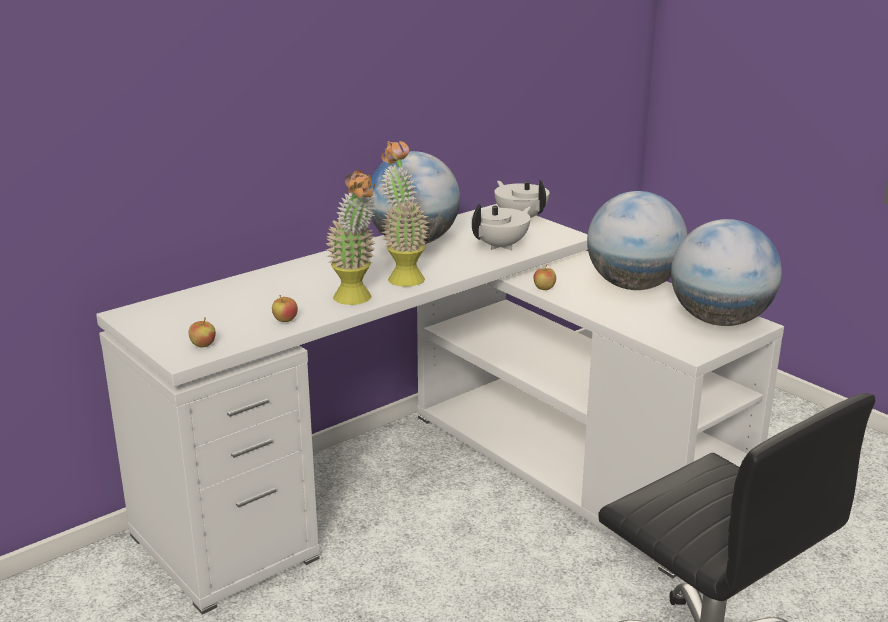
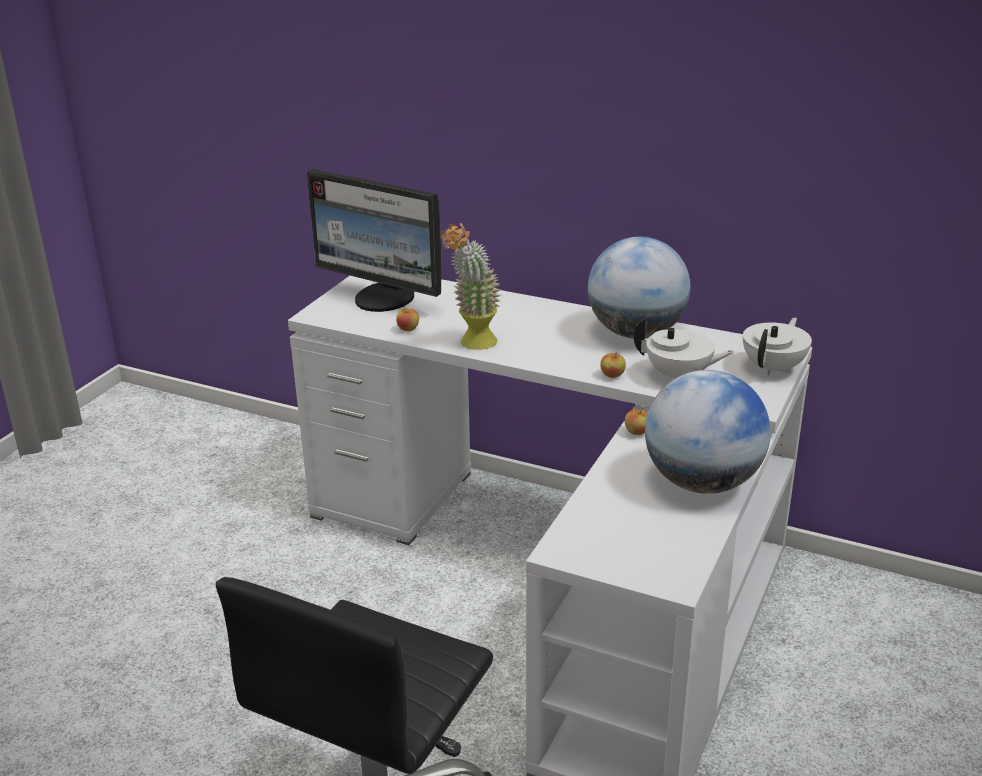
camera: 65 degrees right, 5 degrees up
apple [189,318,216,347] -> apple moved to [600,352,626,378]
potted plant [381,141,429,287] -> none
globe [671,219,782,326] -> none
none -> monitor [307,169,441,312]

